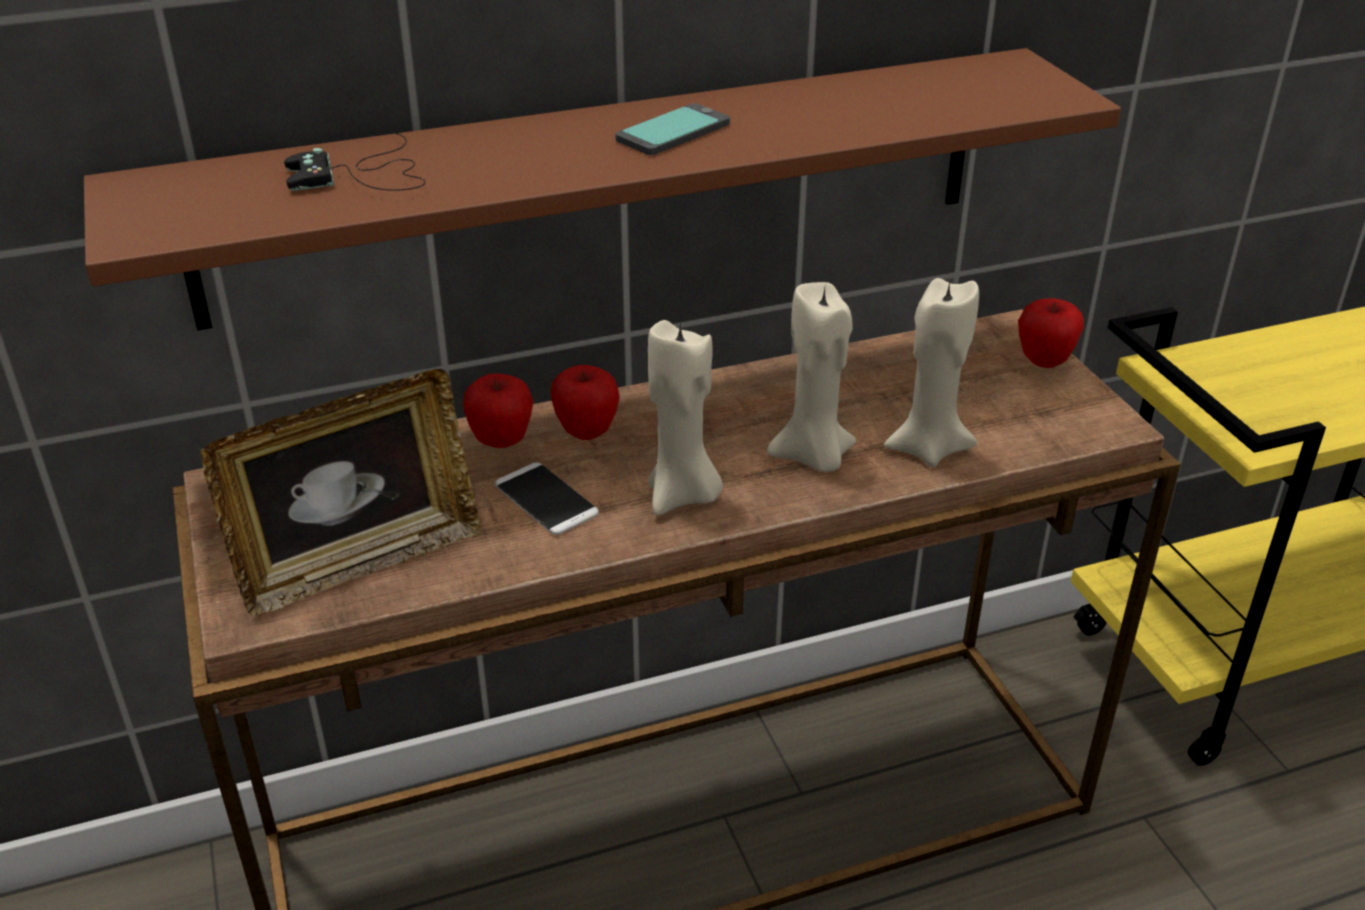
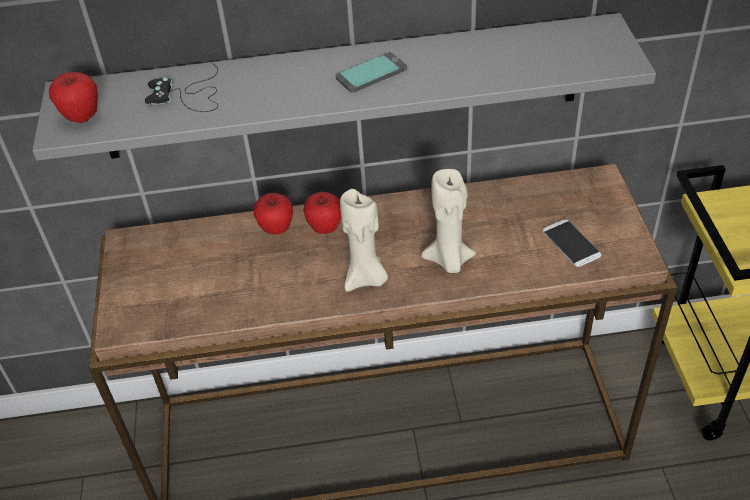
camera: 15 degrees right, 10 degrees up
brown shelf [84,48,1121,331] -> grey shelf [32,13,656,161]
picture frame [201,369,483,616] -> none
phone [495,463,598,535] -> phone moved to [543,219,601,267]
beige candle [884,278,979,467] -> none
apple [1018,298,1084,368] -> apple moved to [49,72,98,123]

